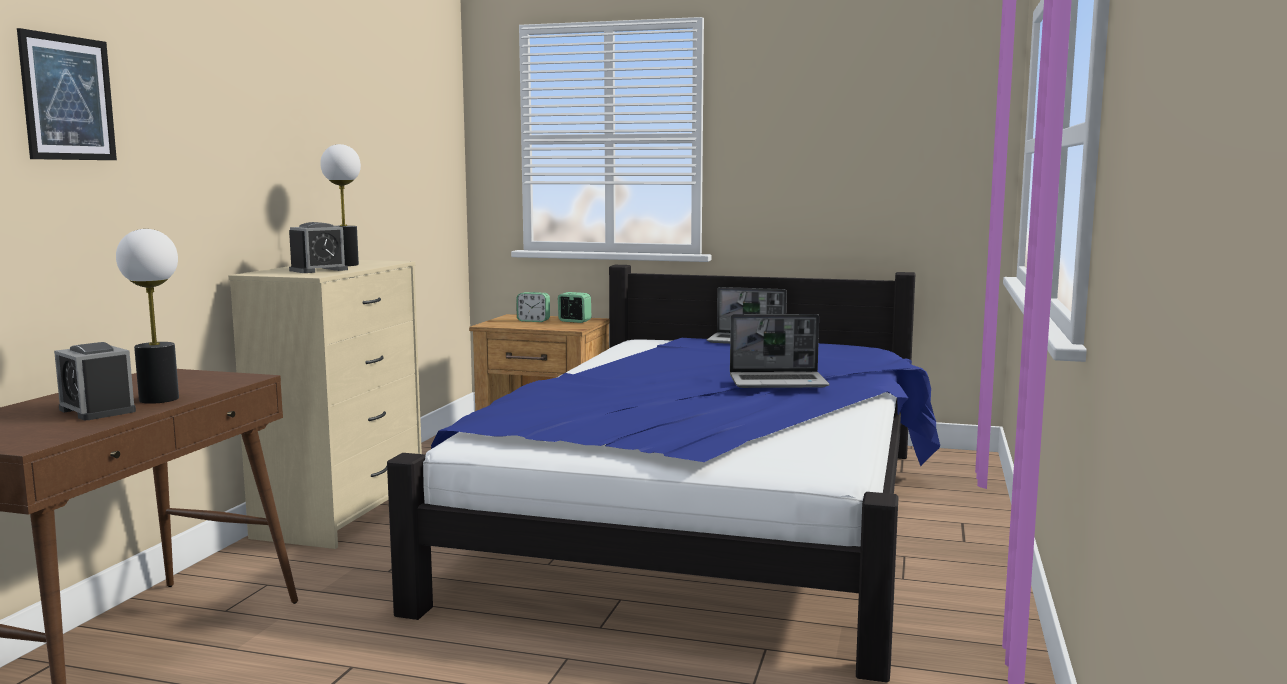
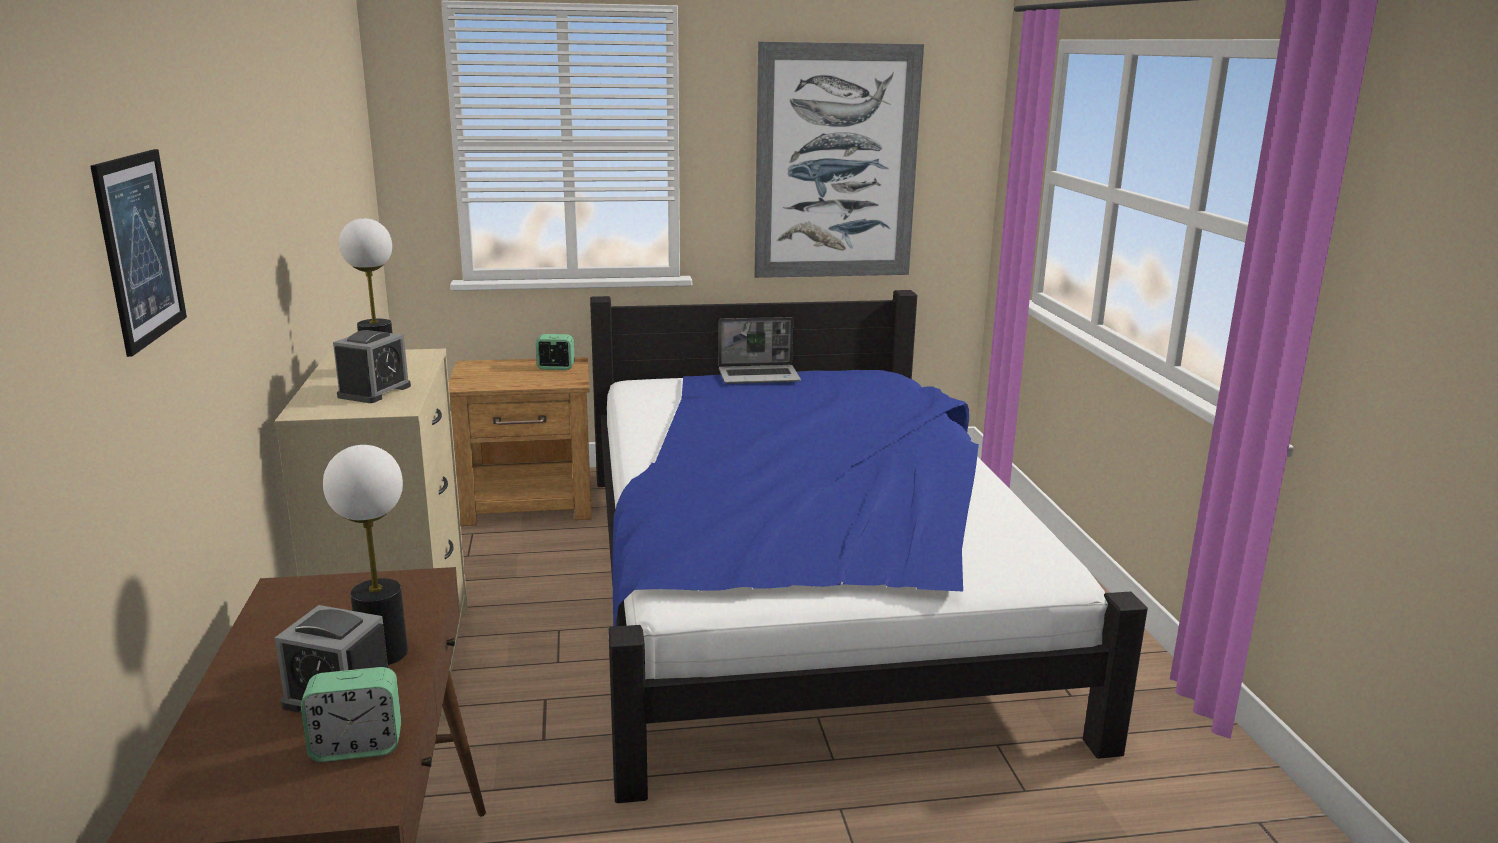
camera: 25 degrees left, 10 degrees up
alarm clock [517,292,550,322] -> alarm clock moved to [301,667,401,762]
laptop [730,314,830,388] -> none
none -> picture [754,42,924,278]

